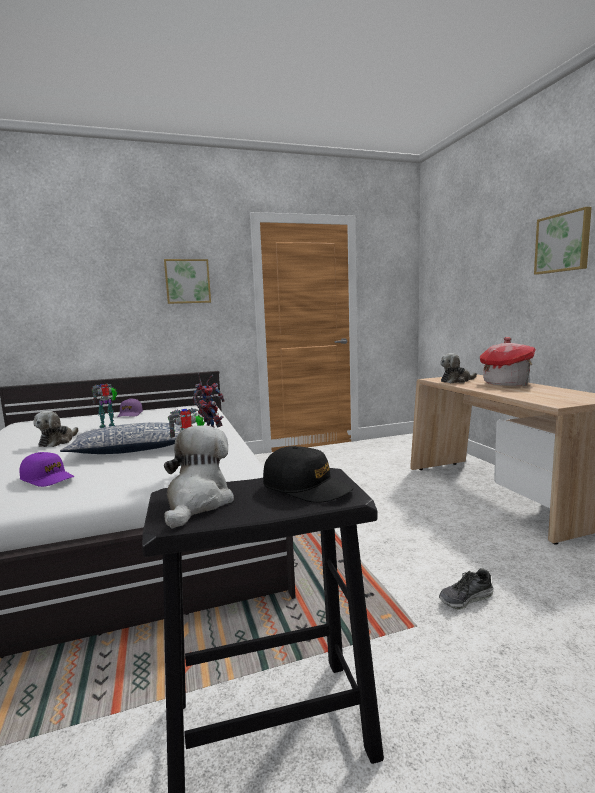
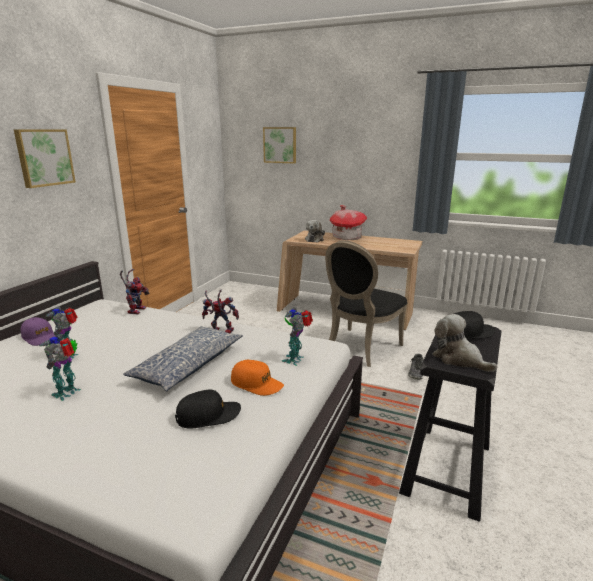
camera: 50 degrees left, 10 degrees up
purple cap [19,452,74,487] -> black cap [175,390,241,429]
plush toy [34,411,78,447] -> toy robot [39,334,81,401]
picture [534,207,592,274] -> picture moved to [263,127,296,163]
none -> orange cap [231,360,284,396]
none -> black chair [325,240,407,367]

